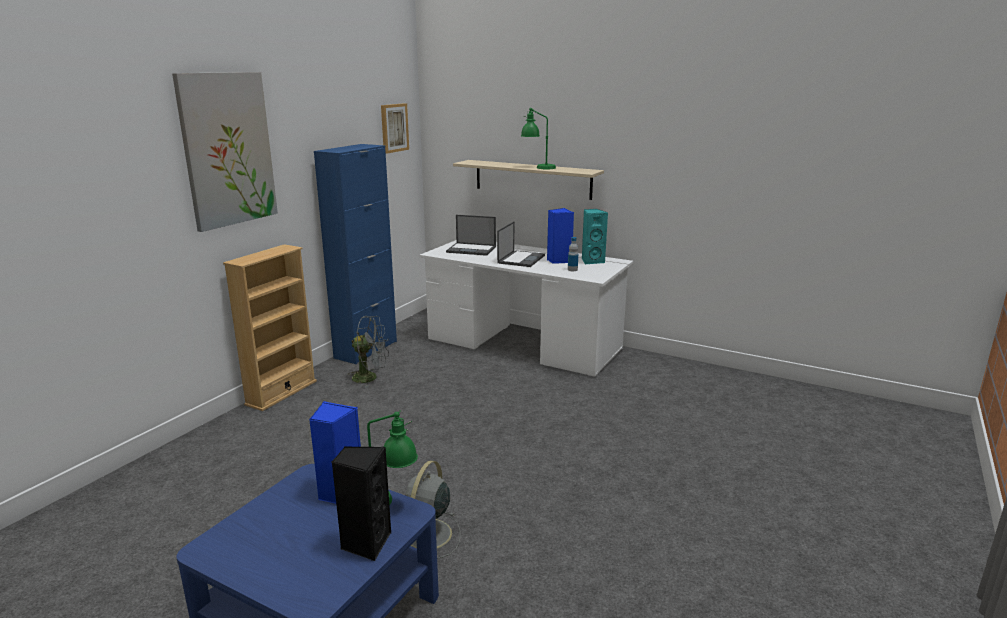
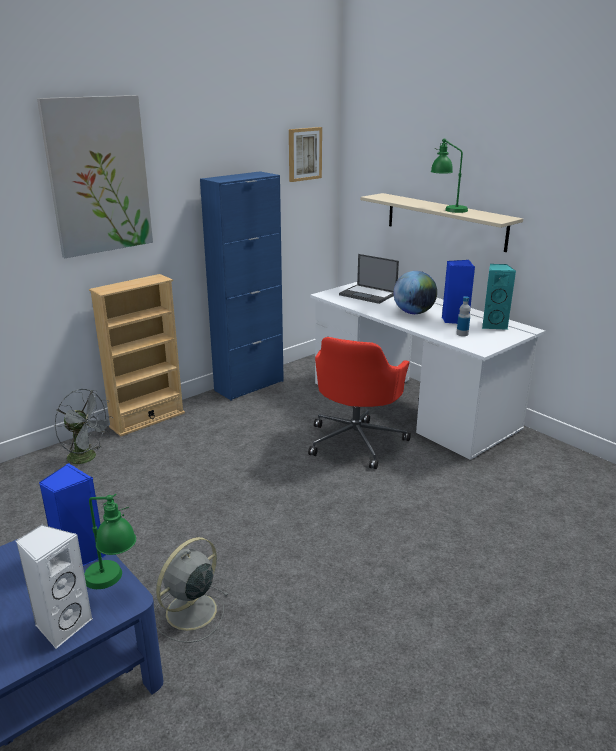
camera: 20 degrees right, 5 degrees up
black speaker [332,447,391,561] -> white speaker [16,524,93,649]
grey fan [347,316,389,388] -> grey fan moved to [55,389,113,464]
laptop [497,222,545,267] -> globe [393,271,437,314]
none -> red office chair [308,337,411,469]

